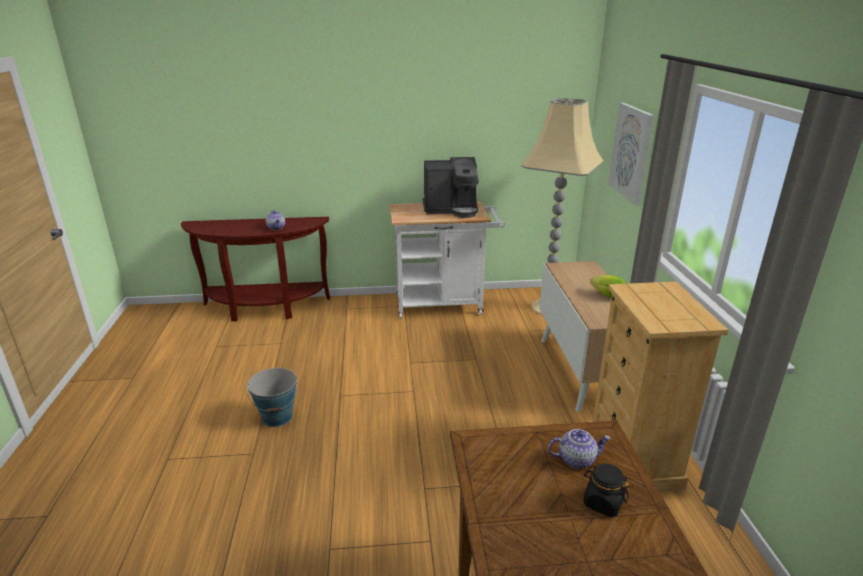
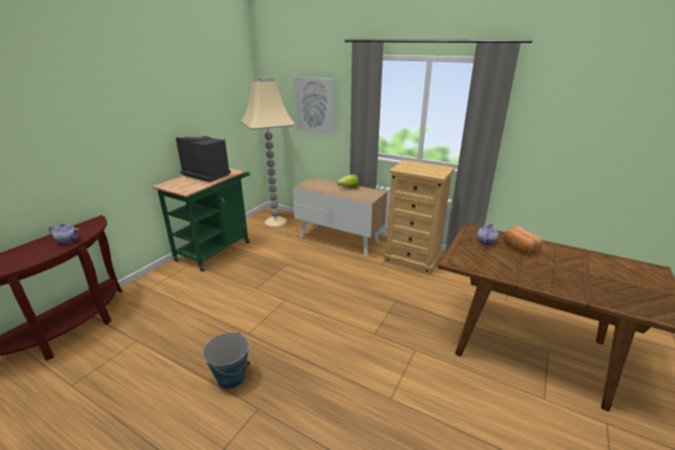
camera: 55 degrees left, 0 degrees up
white cart [390,201,505,319] -> green cart [152,169,250,272]
coffee machine [423,157,479,218] -> coffee machine turned 90 degrees counterclockwise [176,136,231,182]
black jar [584,463,629,517] -> bread [504,226,543,254]

